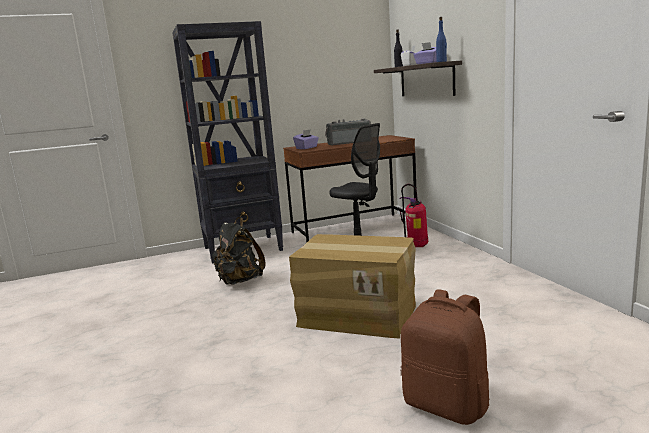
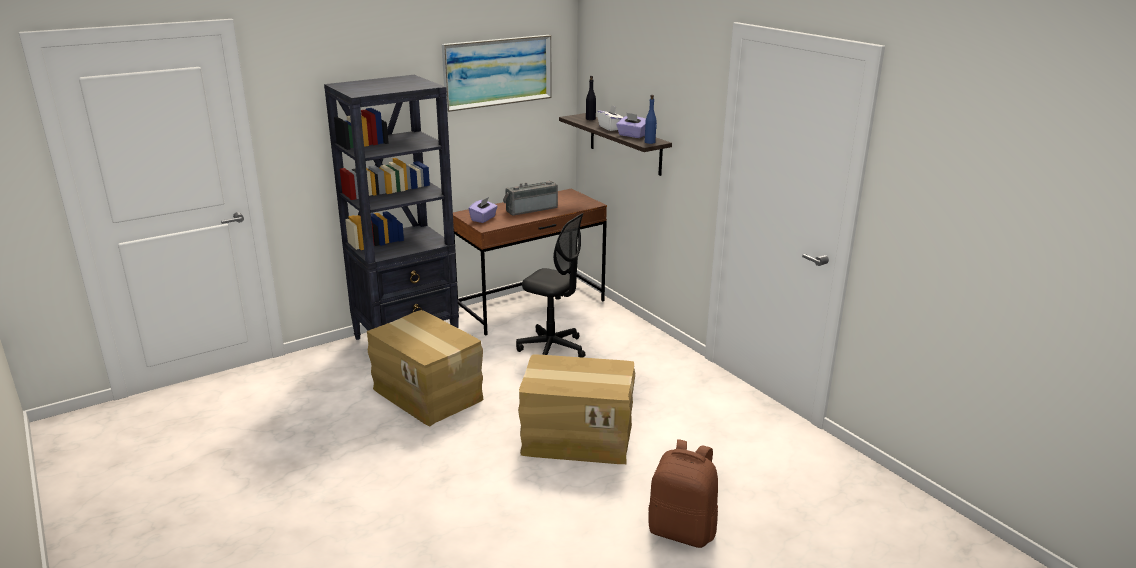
camera: 15 degrees left, 10 degrees up
black backpack [212,217,266,285] -> cardboard box [367,310,484,427]
fire extinguisher [399,184,428,247] -> none
none -> picture [442,35,551,112]

